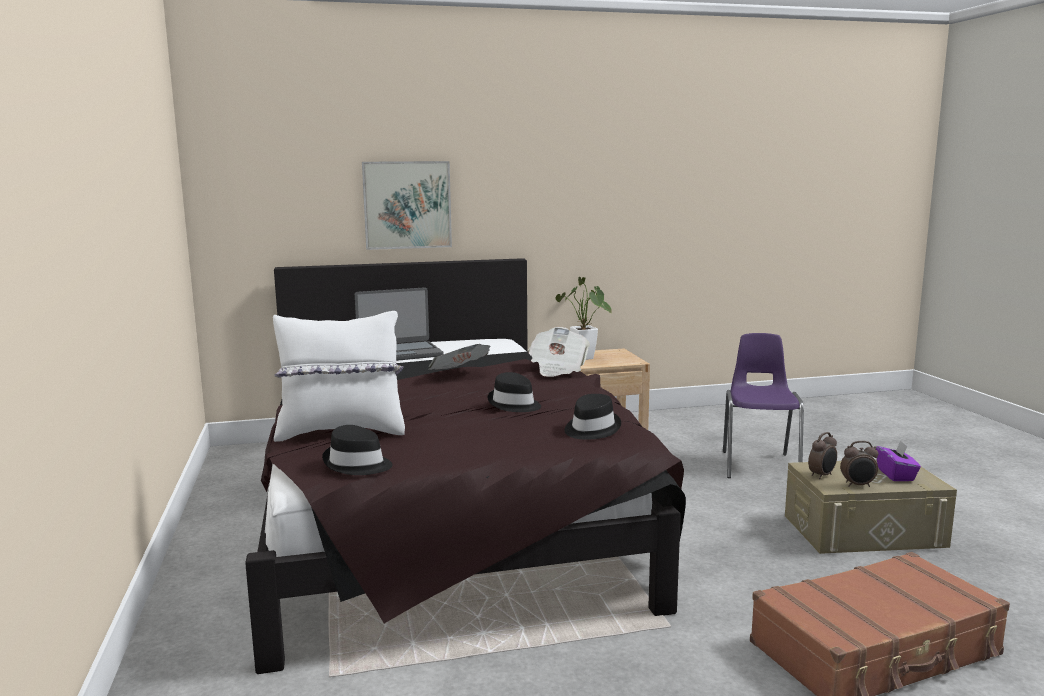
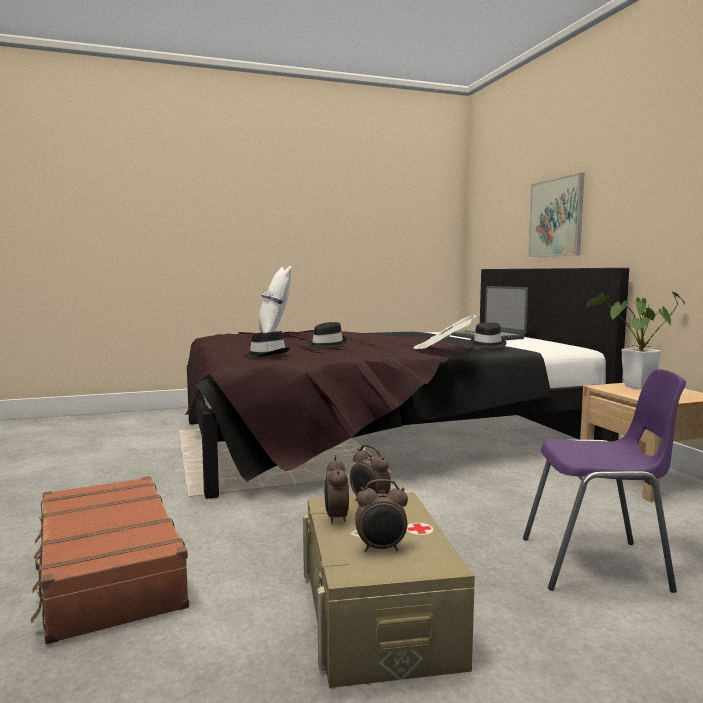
camera: 85 degrees right, 5 degrees down
black hat [322,425,392,475] -> black hat moved to [469,322,506,348]
newspaper [428,344,490,370] -> none
purple tissue box [876,441,921,481] -> alarm clock [355,479,408,552]

